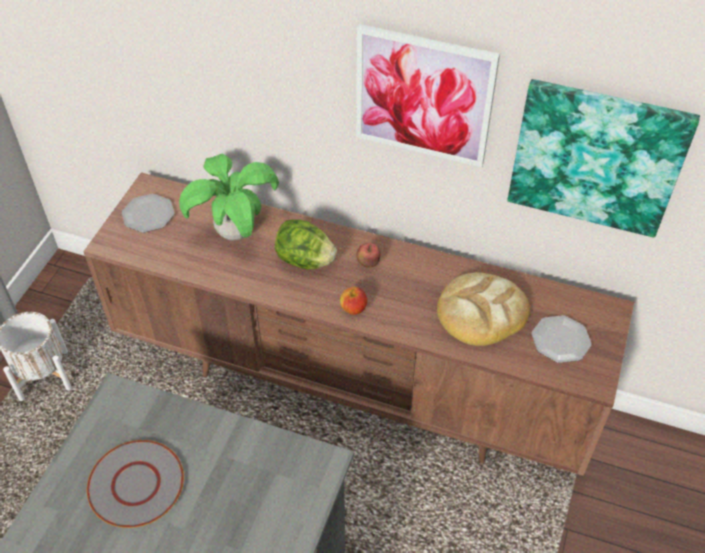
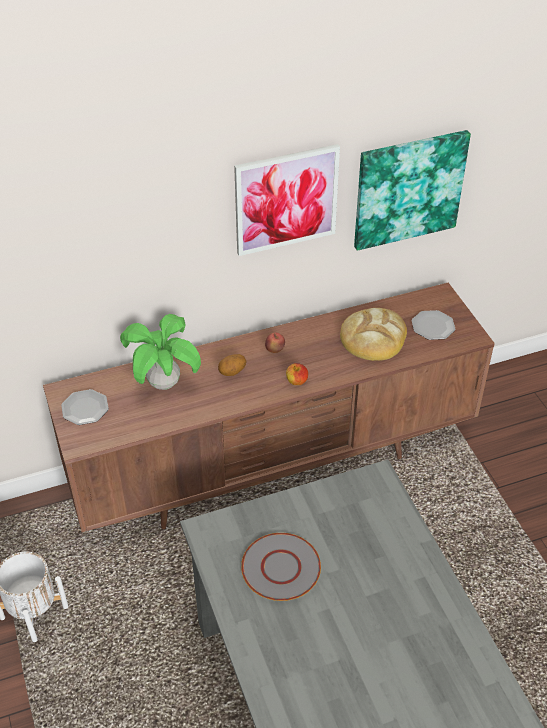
camera: 40 degrees left, 5 degrees down
lettuce [275,220,337,270] -> potato [218,354,246,376]

